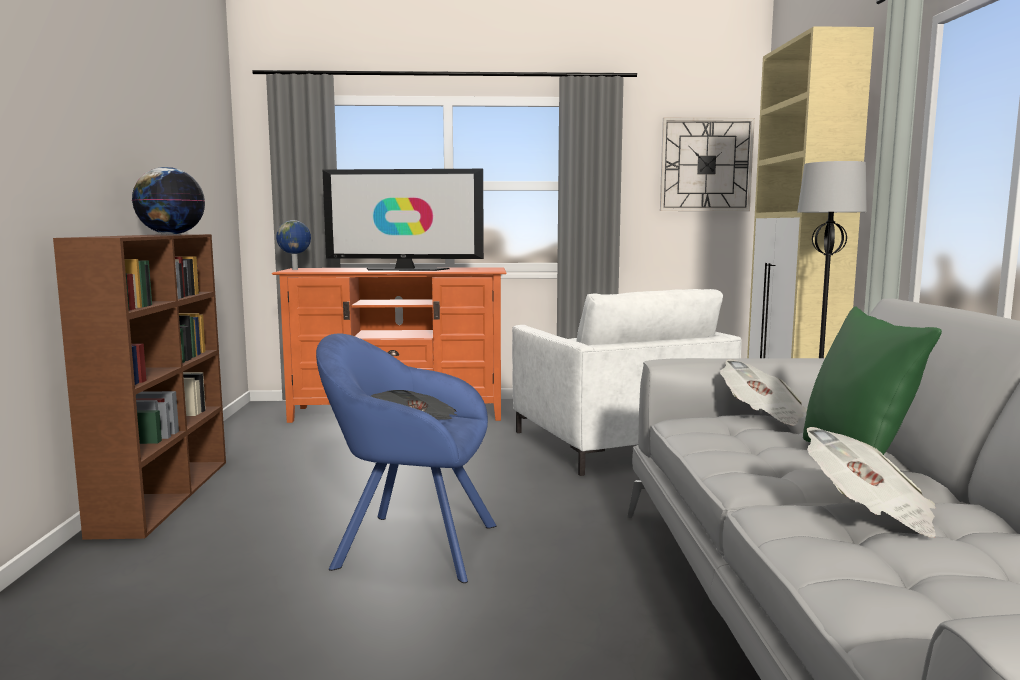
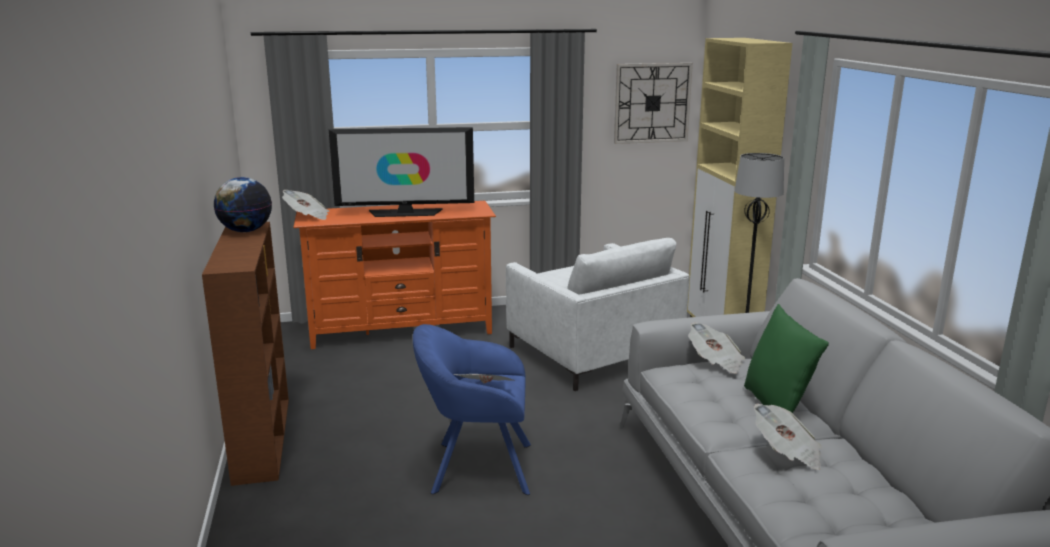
camera: 10 degrees left, 10 degrees up
globe [276,220,311,270] -> newspaper [282,190,329,220]

